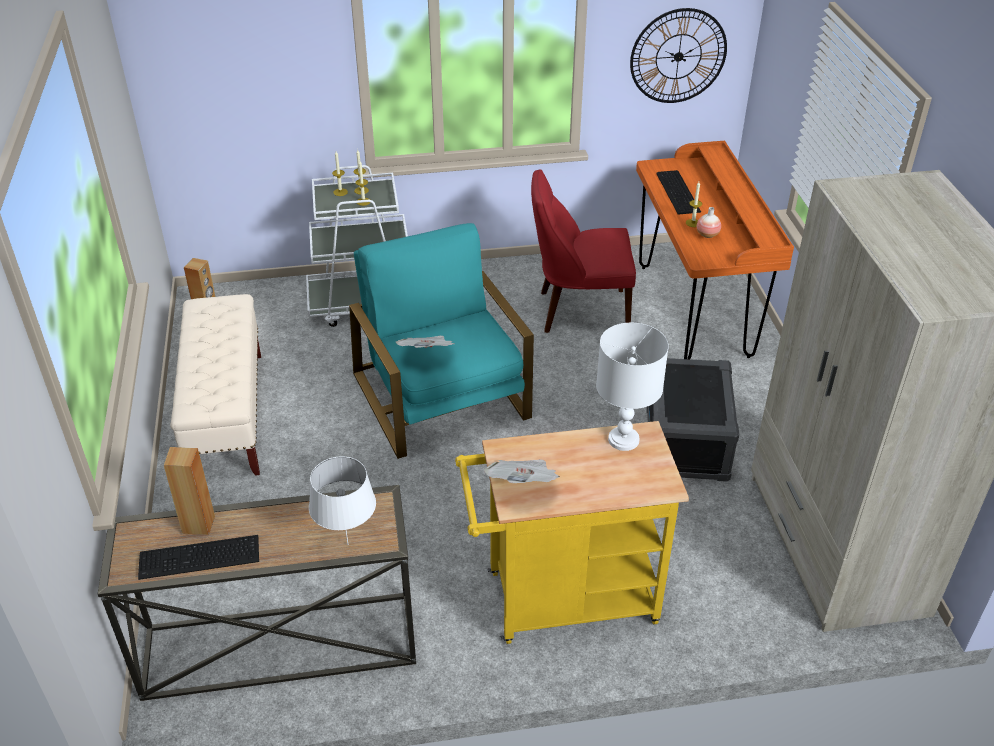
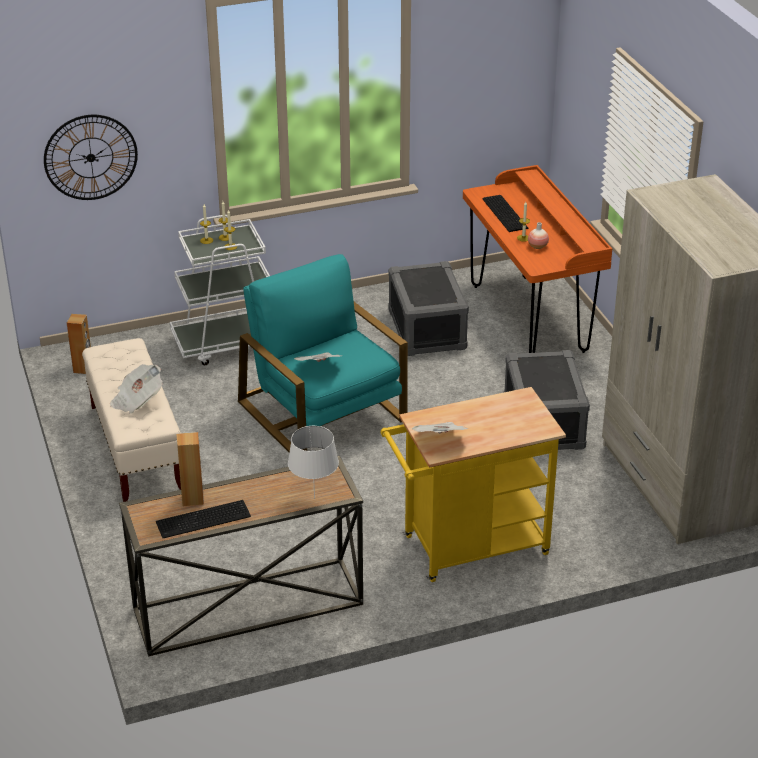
camera: 10 degrees left, 5 degrees down
red chair [531,169,636,333] -> grey storage box [388,261,469,356]
white table lamp [596,323,669,451] -> none
wall clock [630,8,727,103] -> wall clock moved to [44,115,138,200]
none -> newspaper [110,364,163,414]

